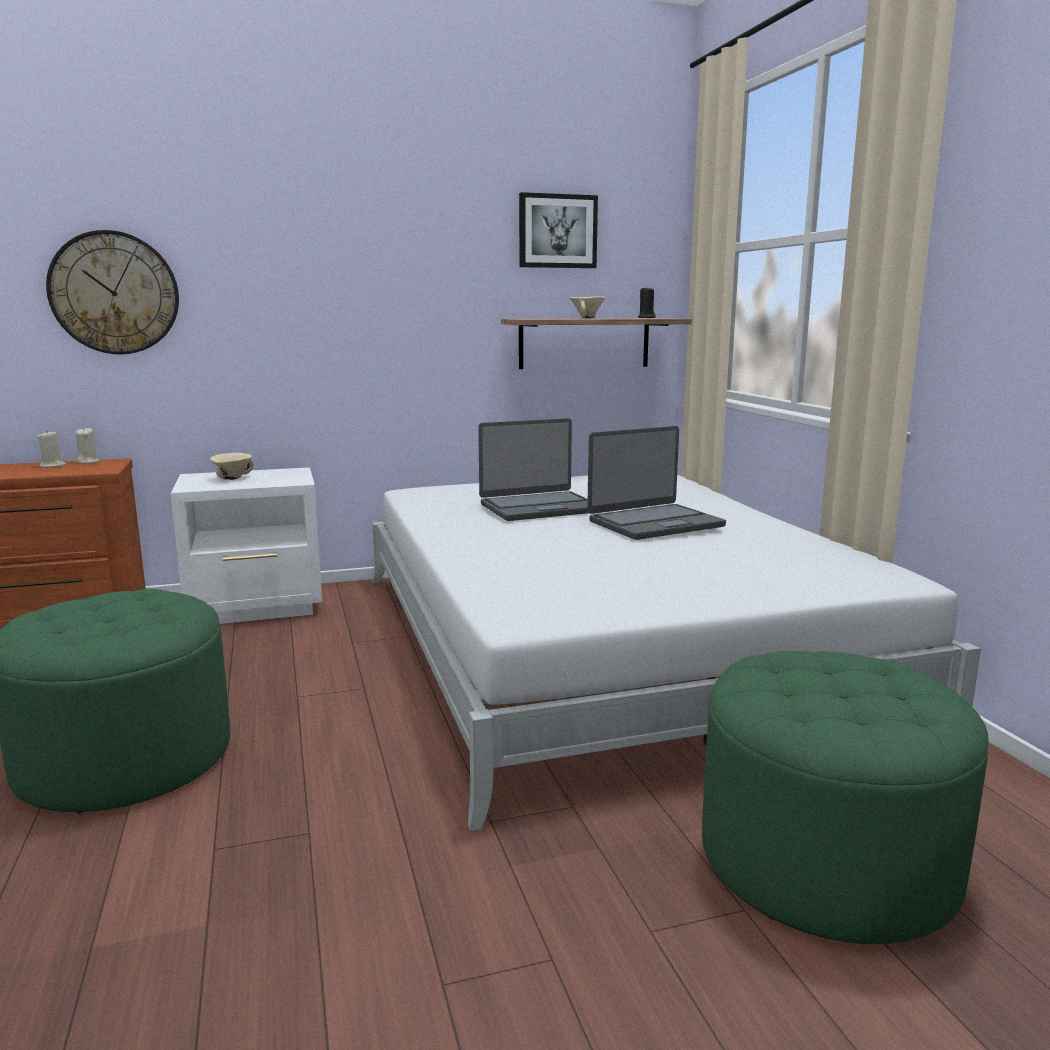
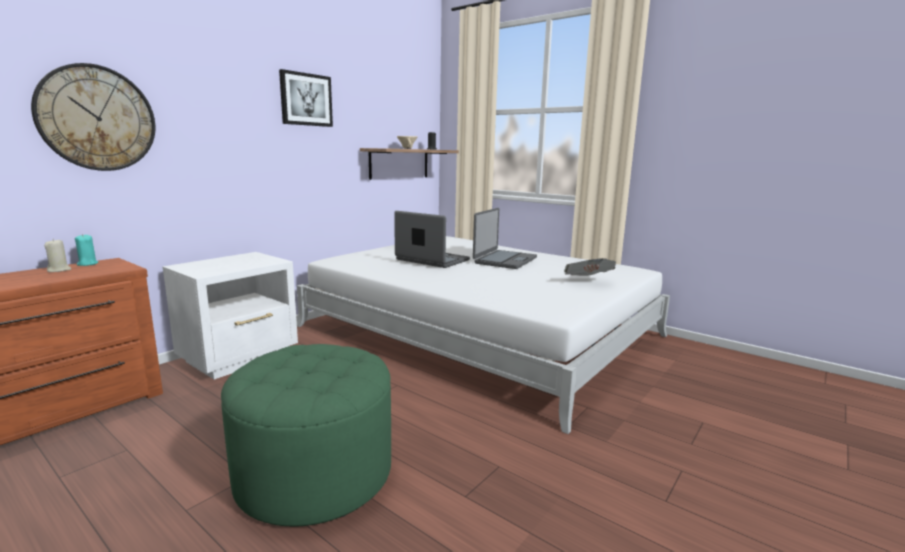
camera: 35 degrees left, 0 degrees up
beige candle [76,427,99,464] -> turquoise candle [75,234,98,266]
beige bowl [210,453,254,480] -> none
laptop [478,418,588,521] -> laptop turned 90 degrees counterclockwise [394,211,470,268]
picture [519,192,598,268] -> picture moved to [279,69,333,127]
green ottoman [702,651,989,944] -> none
none -> newspaper [564,258,616,276]

